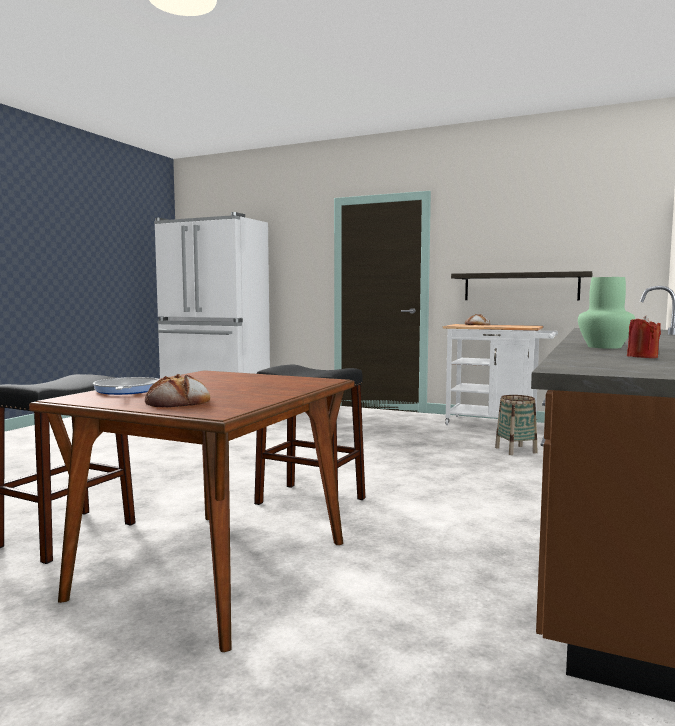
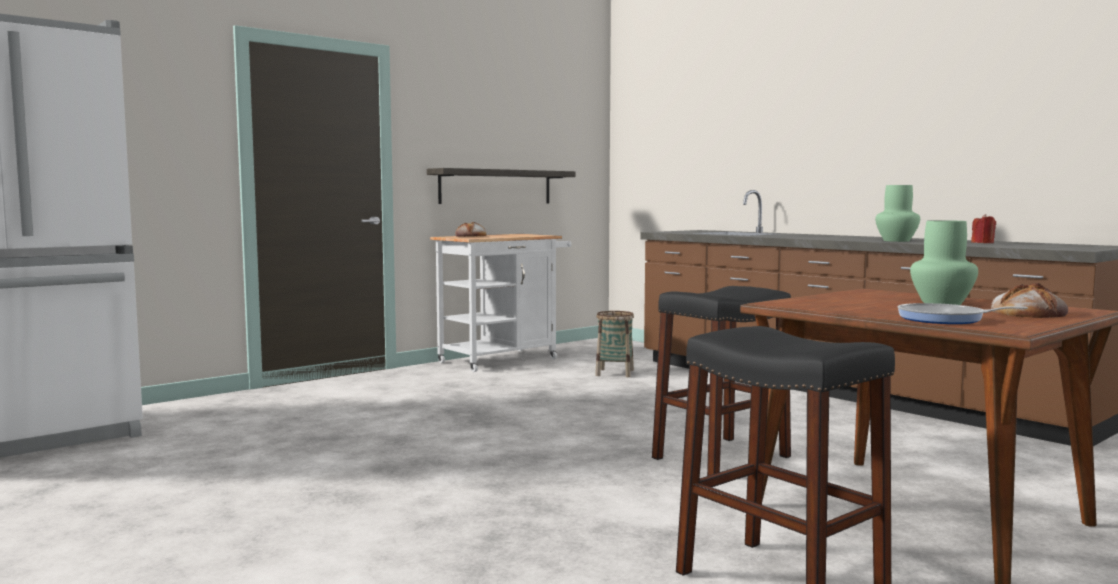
camera: 65 degrees left, 0 degrees up
none -> green vase [910,220,978,305]

